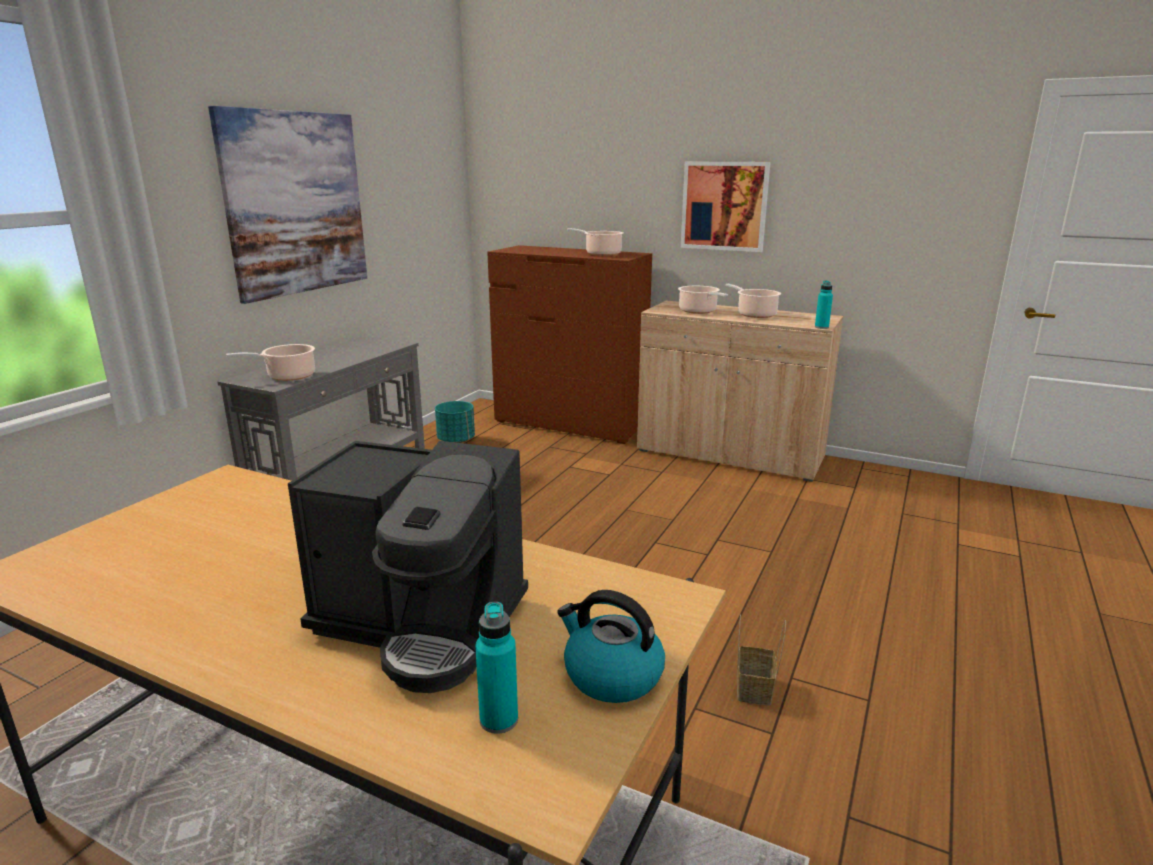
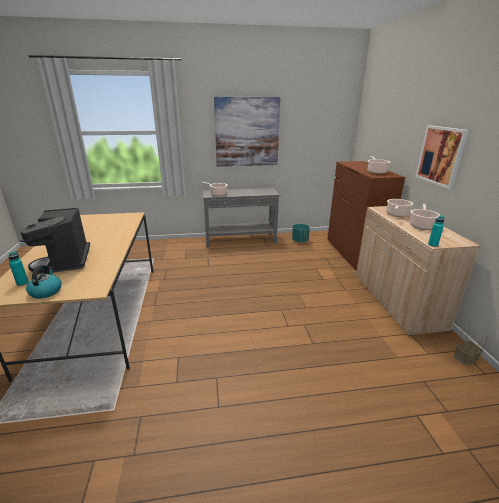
camera: 55 degrees right, 5 degrees up
basket [737,614,786,706] -> basket moved to [454,325,488,365]

